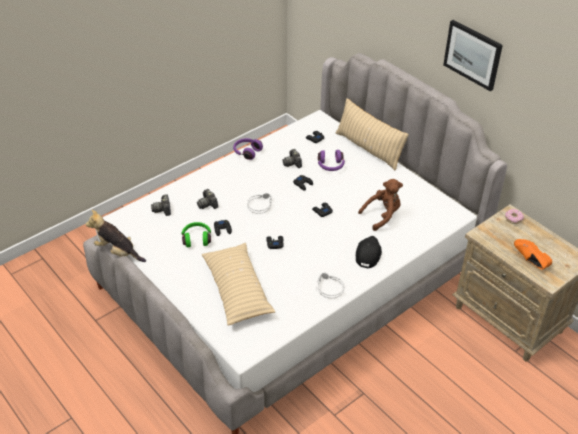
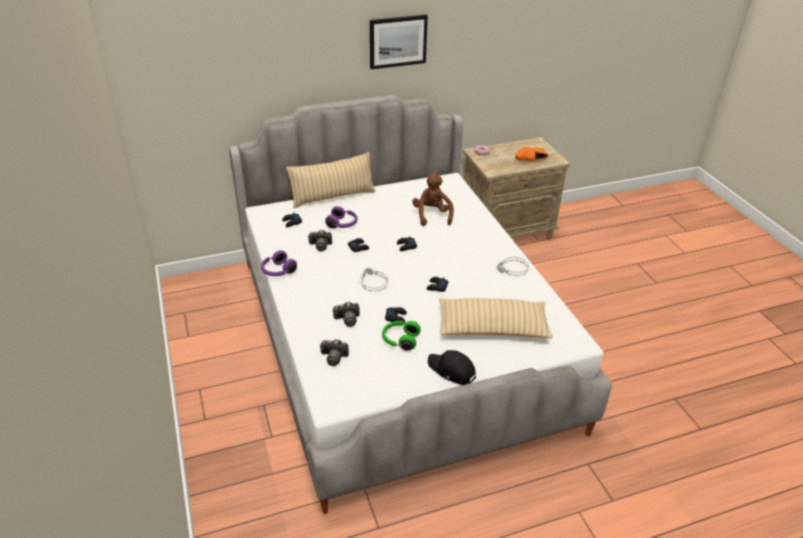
camera: 70 degrees left, 5 degrees down
plush toy [86,210,146,262] -> none
black cap [356,236,382,269] -> black cap moved to [428,350,476,385]

